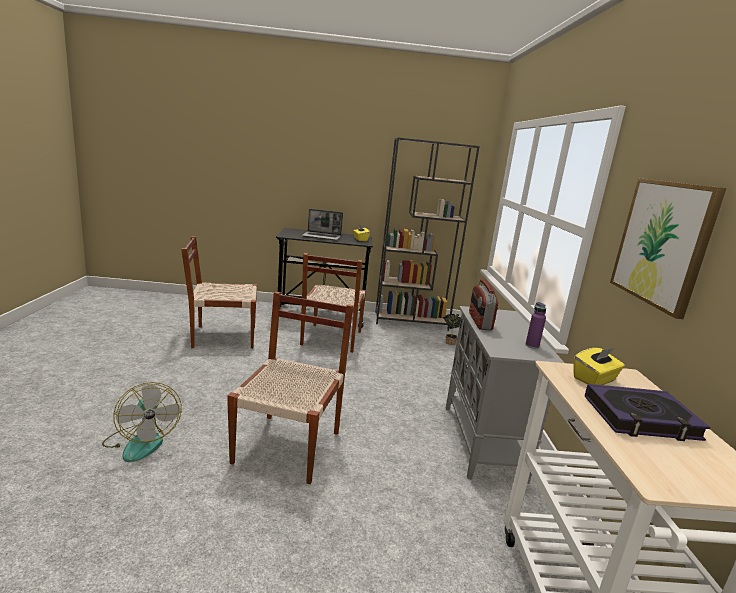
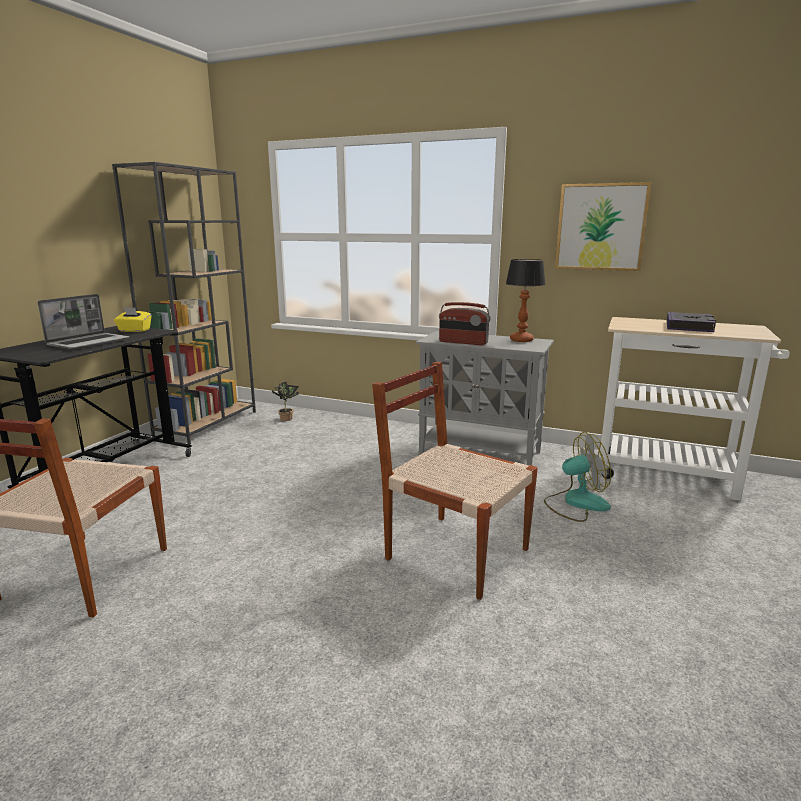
camera: 65 degrees left, 0 degrees up
fan [102,382,182,462] -> fan moved to [544,432,611,522]
chair [300,253,366,353] -> none
purple bottle [525,302,546,349] -> table lamp [506,259,546,342]
yellow tissue box [573,347,625,385] -> none

